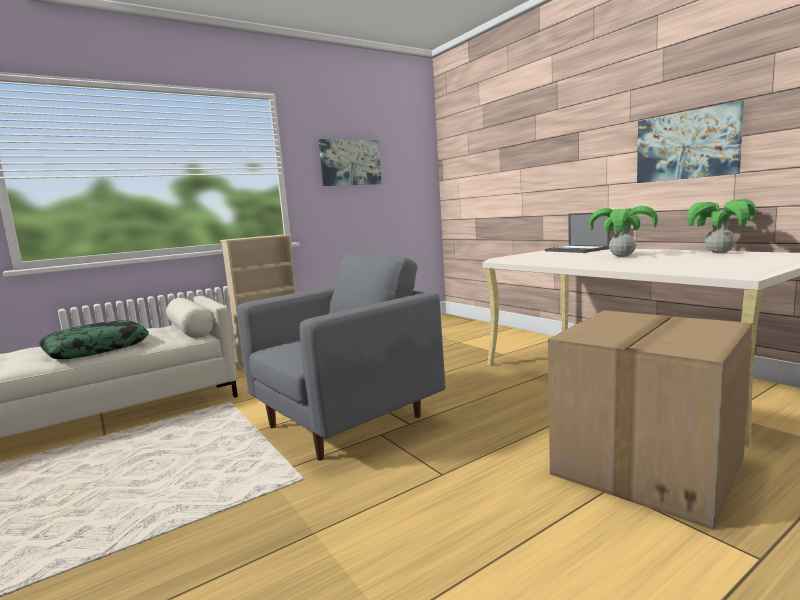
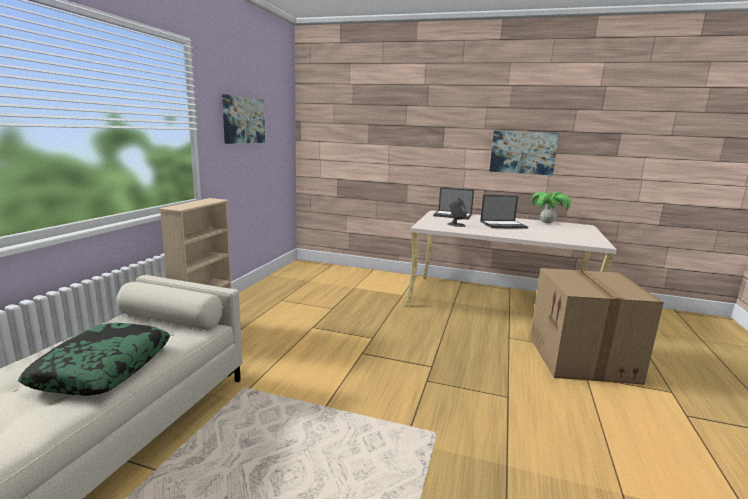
camera: 40 degrees left, 5 degrees up
grey armchair [237,254,445,461] -> none
potted plant [589,206,658,257] -> laptop [480,195,528,229]
none -> grey speaker [447,198,467,227]

